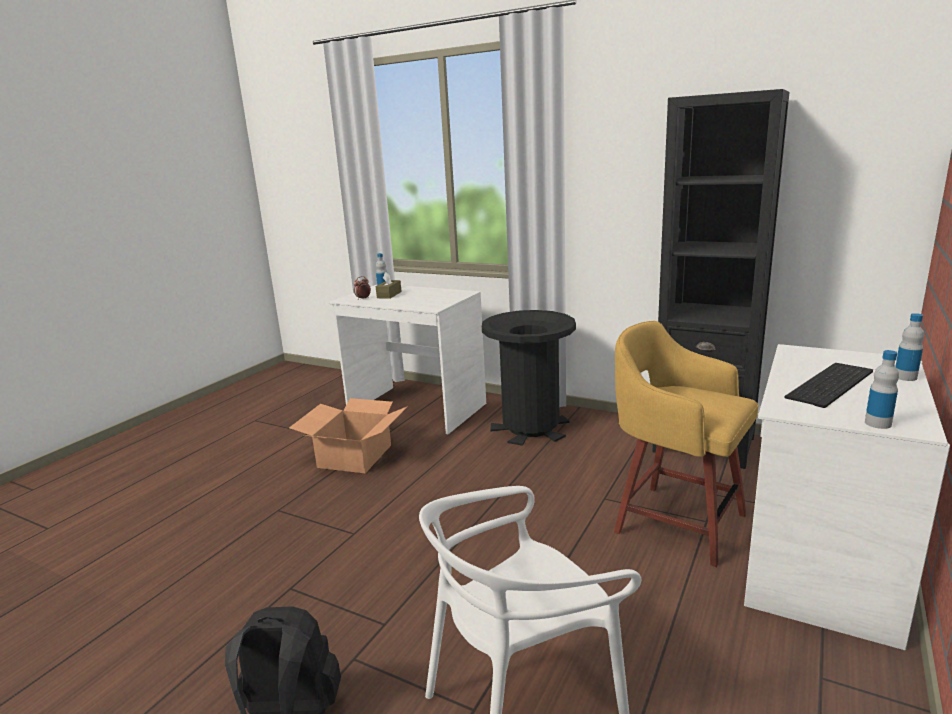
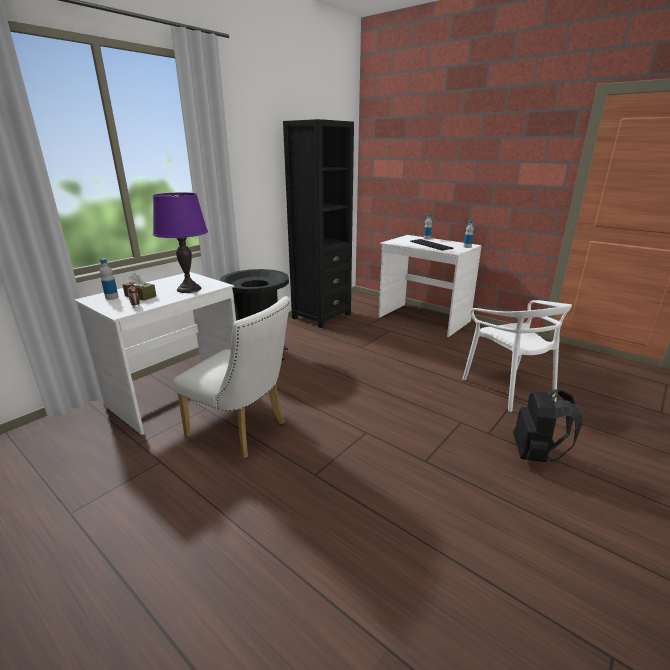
camera: 80 degrees left, 5 degrees up
cardboard box [289,398,408,473] -> white chair [173,296,290,458]
yellow stool [614,321,758,567] -> none
none -> purple table lamp [153,192,208,293]

